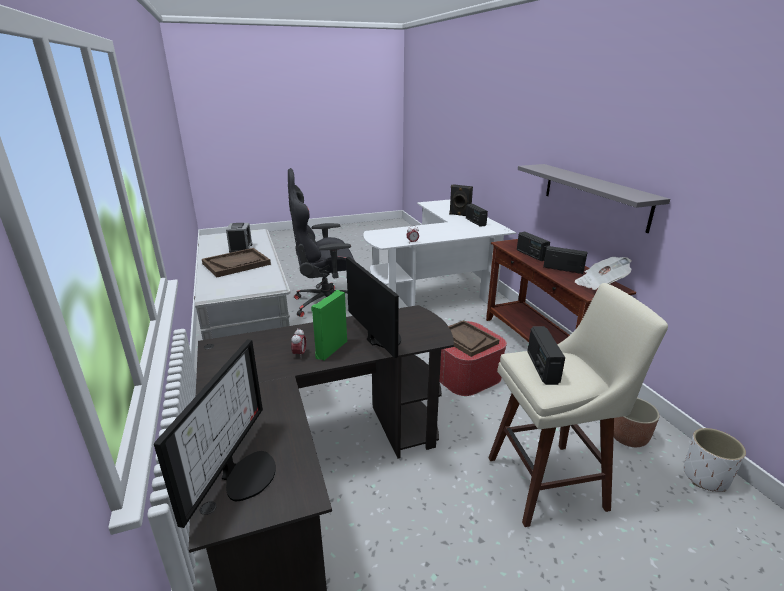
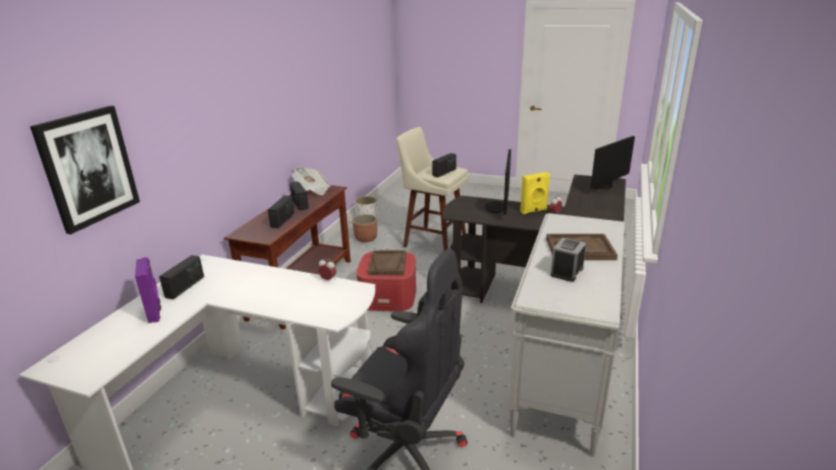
camera: 140 degrees left, 0 degrees up
green speaker [311,290,347,360] -> yellow speaker [520,172,550,215]
black speaker [449,184,473,216] -> purple speaker [135,257,161,323]
grey shelf [518,164,670,233] -> none
none -> picture [30,106,140,234]

